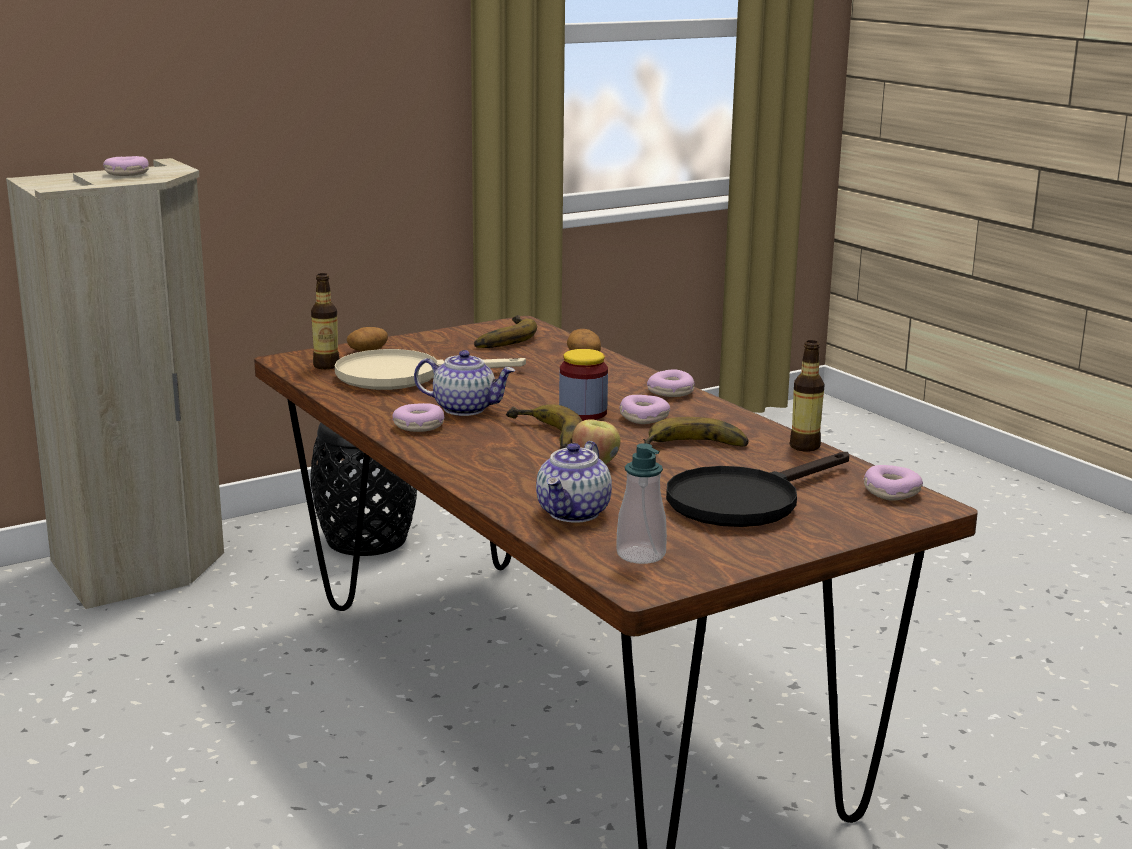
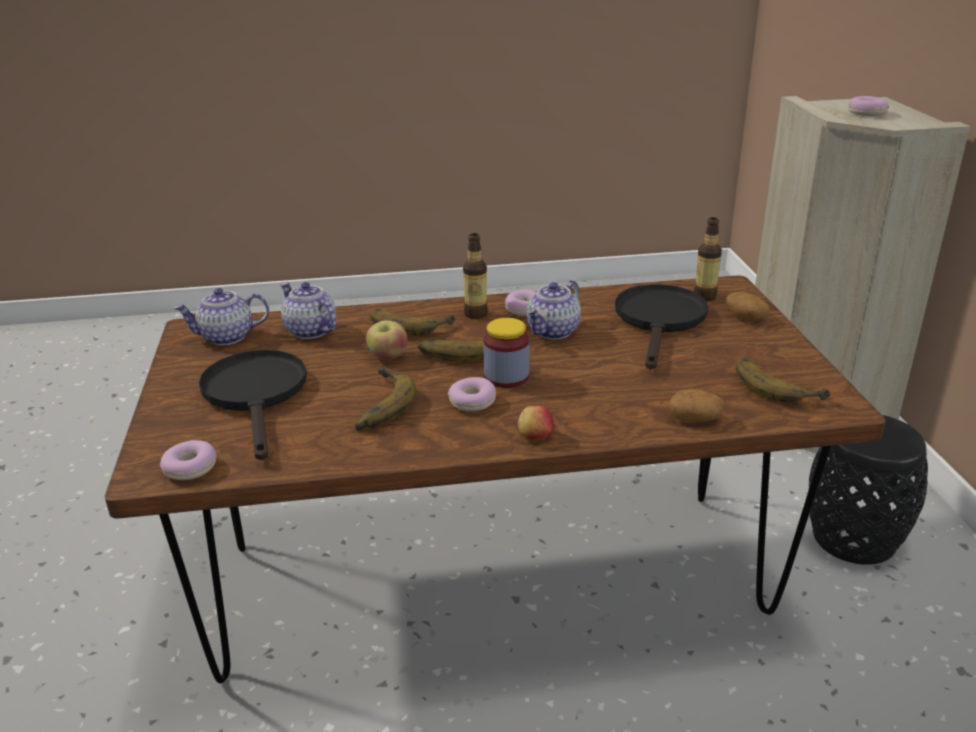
camera: 115 degrees right, 10 degrees up
beige frying pan [335,349,526,390] -> black frying pan [615,284,708,370]
soap dispenser [616,443,667,564] -> teapot [174,288,269,345]
donut [647,369,695,397] -> apple [518,406,554,440]
bottle [790,340,825,452] -> bottle moved to [463,233,488,319]
none -> banana [370,309,455,336]

